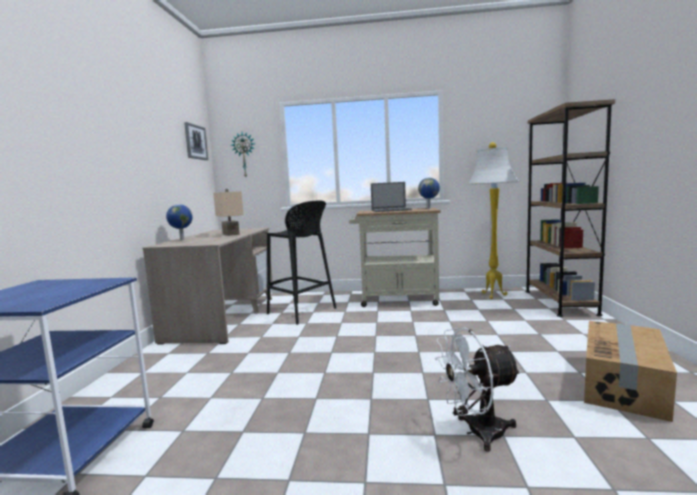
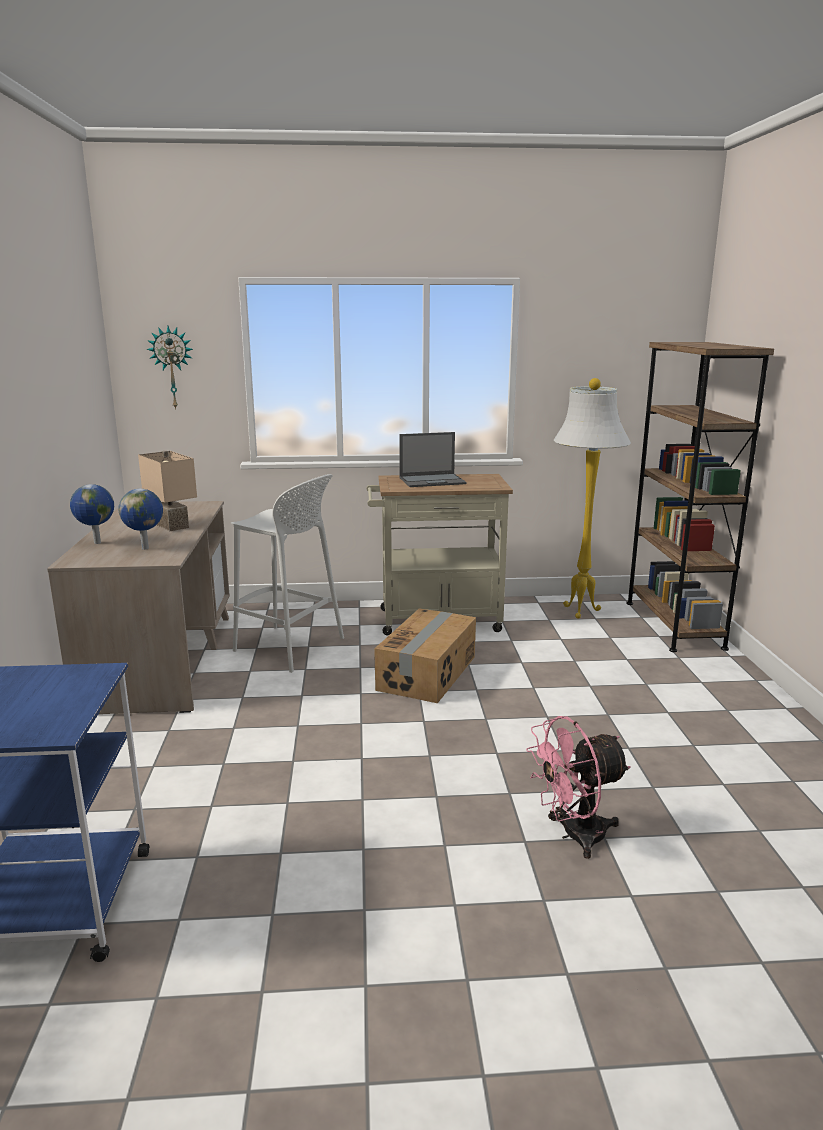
camera: 10 degrees left, 10 degrees up
picture [184,122,208,160] -> none
black stool [266,200,336,325] -> white stool [231,474,344,673]
globe [418,178,440,209] -> globe moved to [118,489,163,550]
white fan [435,327,522,452] -> pink fan [526,716,631,859]
cardboard box [584,321,677,422] -> cardboard box moved to [374,609,476,703]

